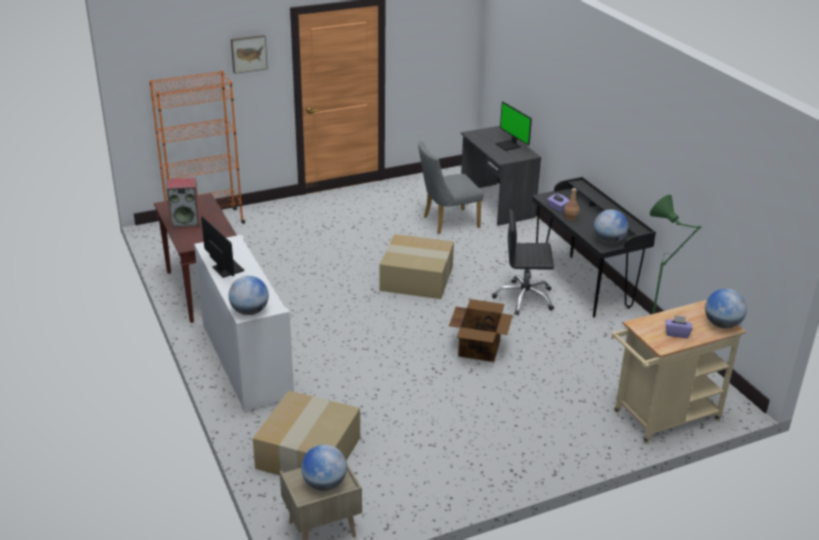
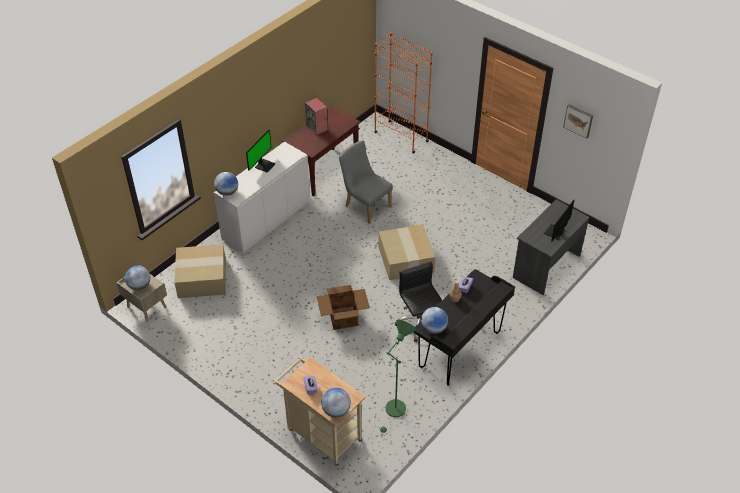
camera: 65 degrees right, 15 degrees up
picture [231,35,268,74] -> picture moved to [563,104,593,139]
grey chair [418,141,483,234] -> grey chair moved to [339,140,393,224]

